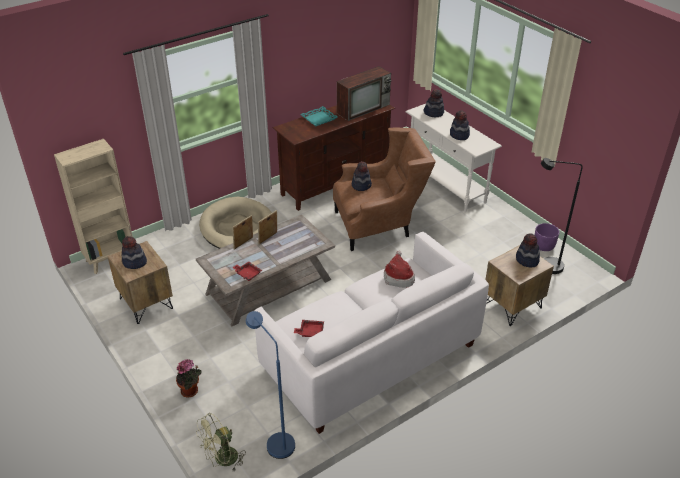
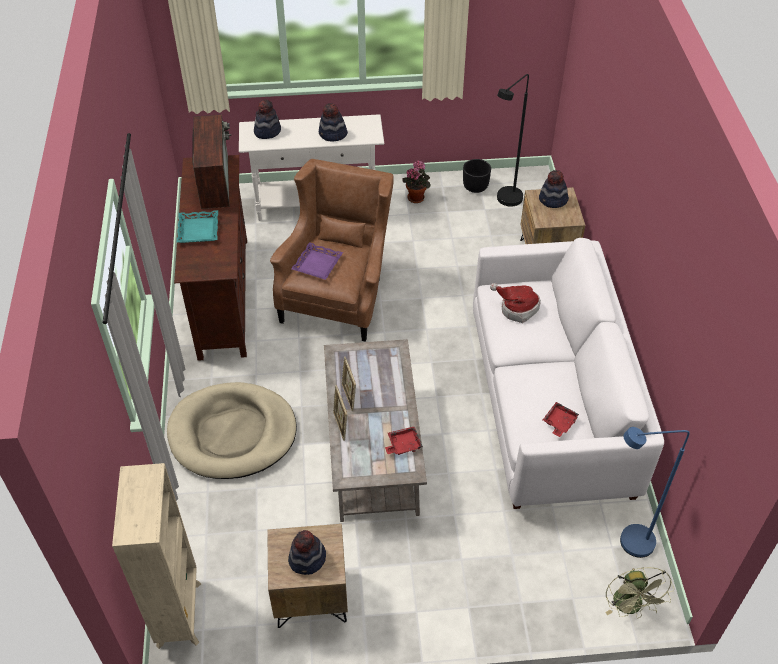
camera: 60 degrees left, 10 degrees up
potted plant [176,359,202,398] -> potted plant moved to [402,161,431,203]
hat [352,162,372,191] -> purple tray [291,242,343,280]
purple planter [535,223,560,251] -> black planter [463,159,491,193]

